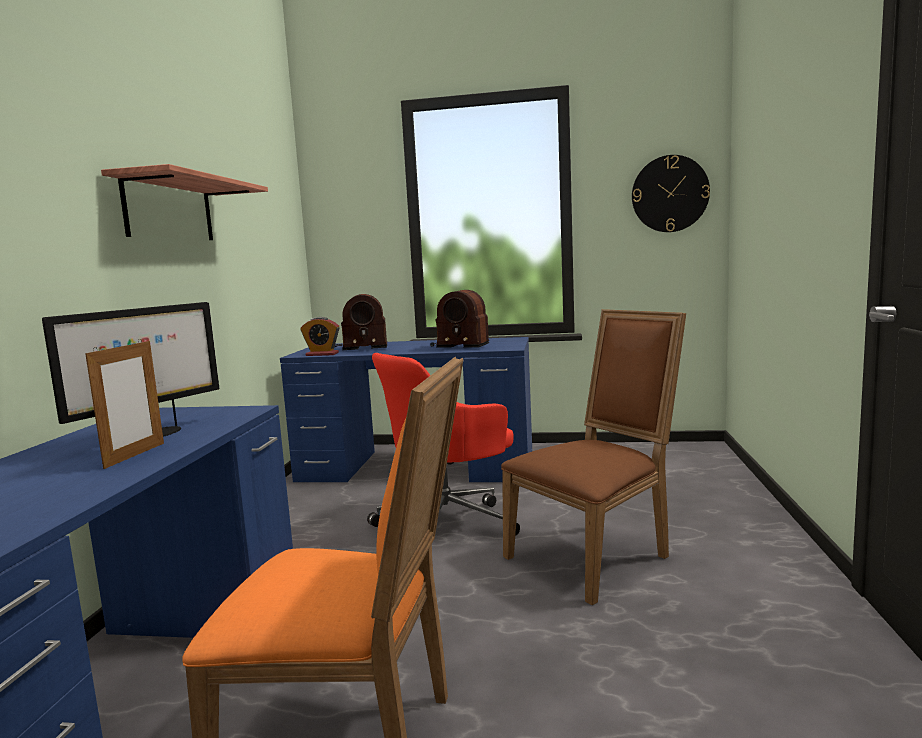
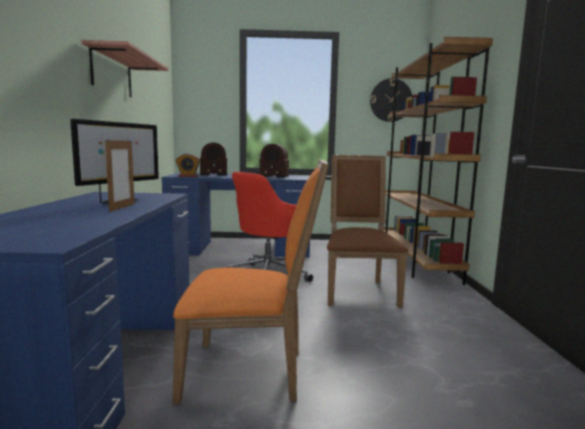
camera: 10 degrees left, 0 degrees up
brown chair [501,309,686,605] -> brown chair turned 45 degrees counterclockwise [327,155,408,308]
none -> brown bookcase [384,37,493,285]

